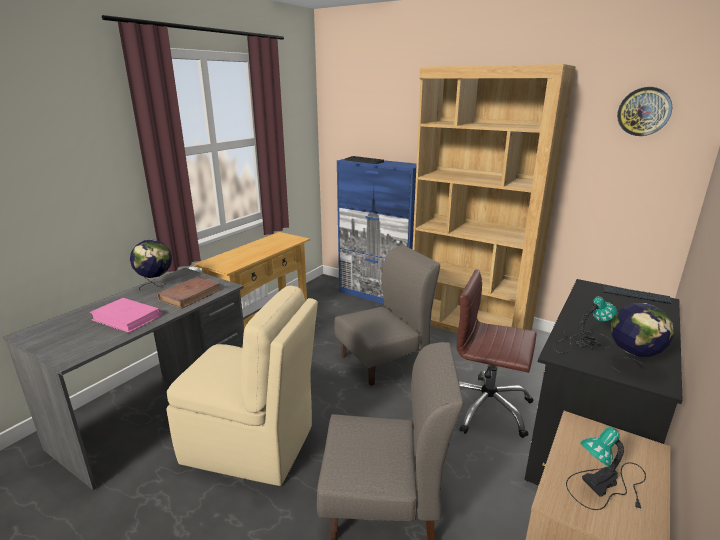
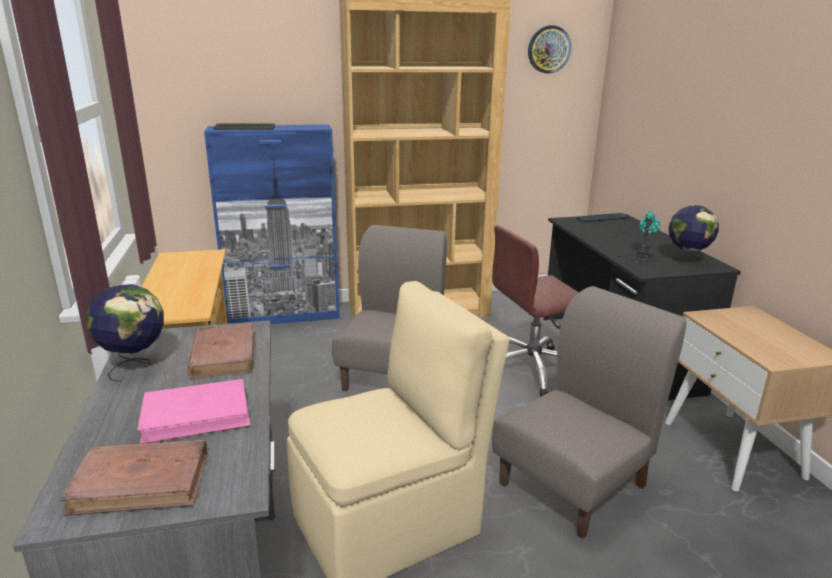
camera: 45 degrees left, 0 degrees up
table lamp [566,427,646,510] -> none
none -> brown book [60,440,207,516]

